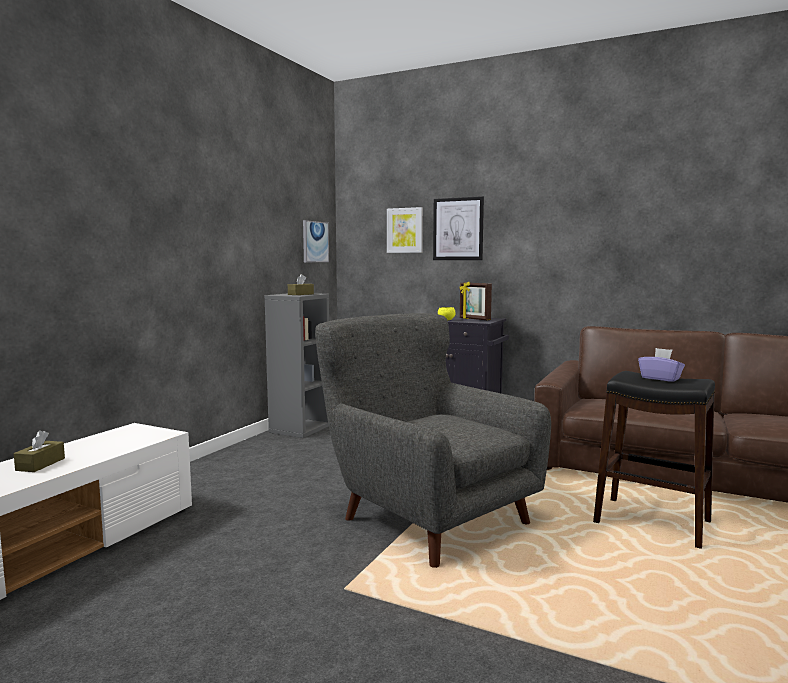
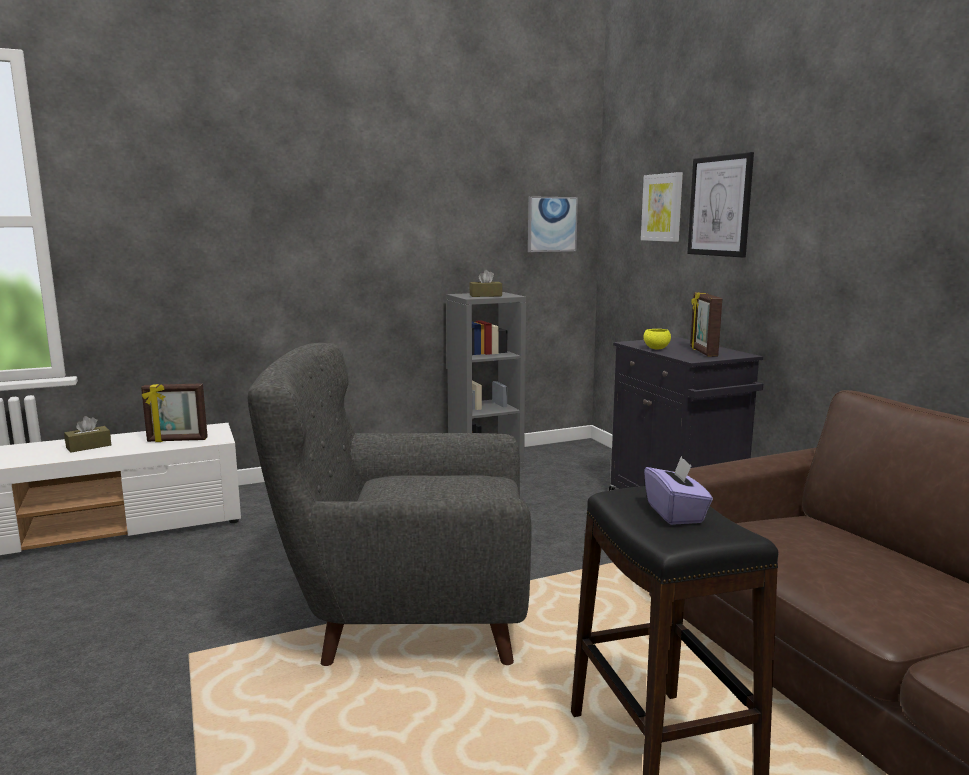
camera: 40 degrees right, 5 degrees up
grey armchair [315,313,551,568] -> grey armchair turned 90 degrees counterclockwise [248,343,531,666]
none -> picture frame [141,383,208,442]

